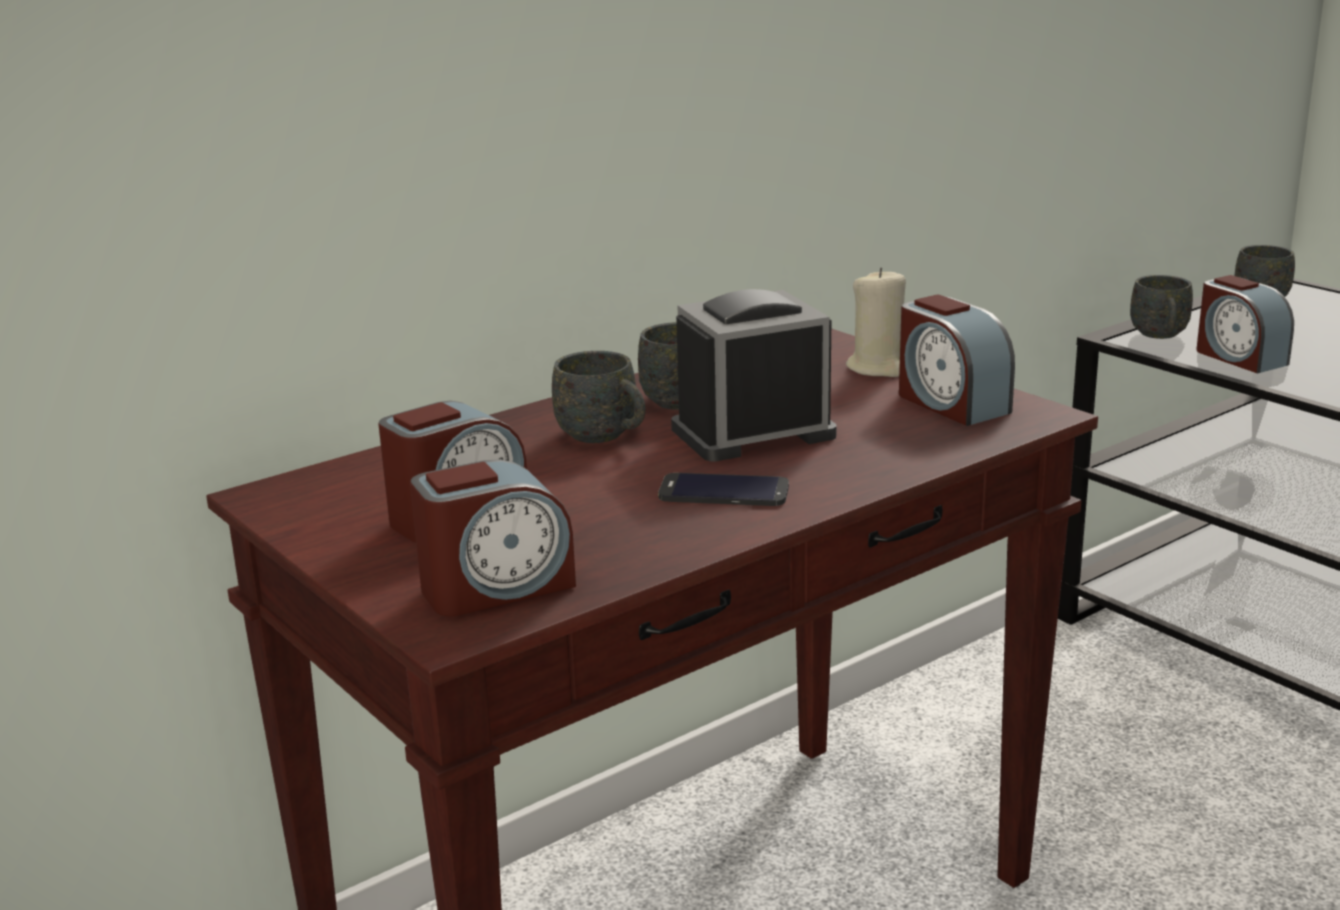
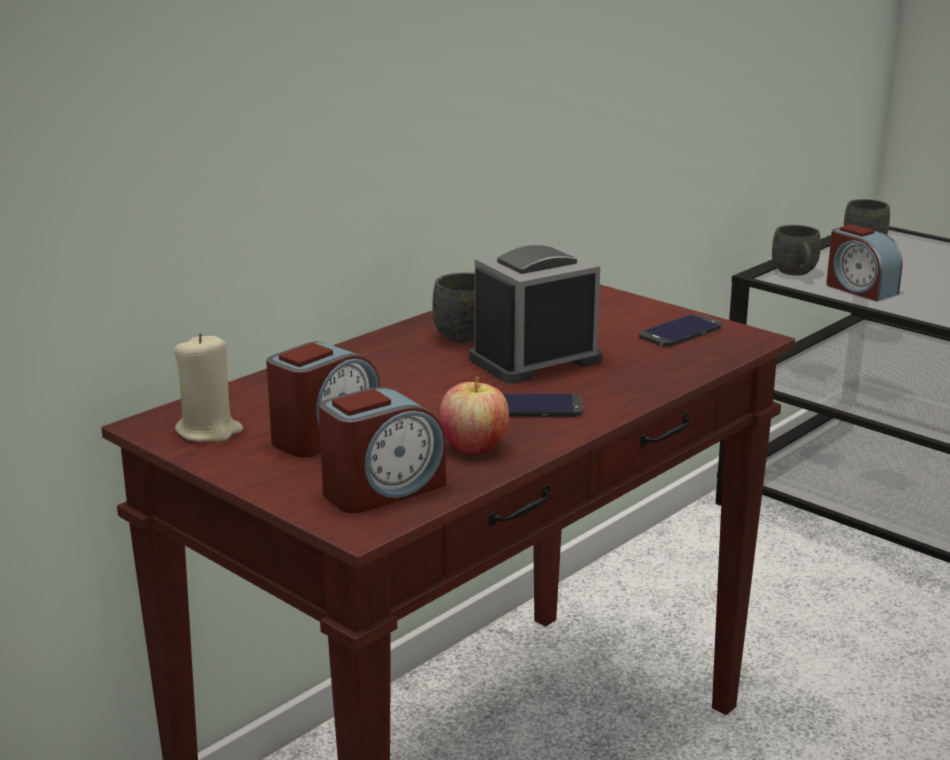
camera: 10 degrees left, 0 degrees up
grey mug [552,351,645,443] -> none
beige candle [846,267,906,377] -> beige candle moved to [174,333,243,442]
alarm clock [899,294,1015,426] -> phone [639,314,722,347]
none -> apple [440,376,509,454]

